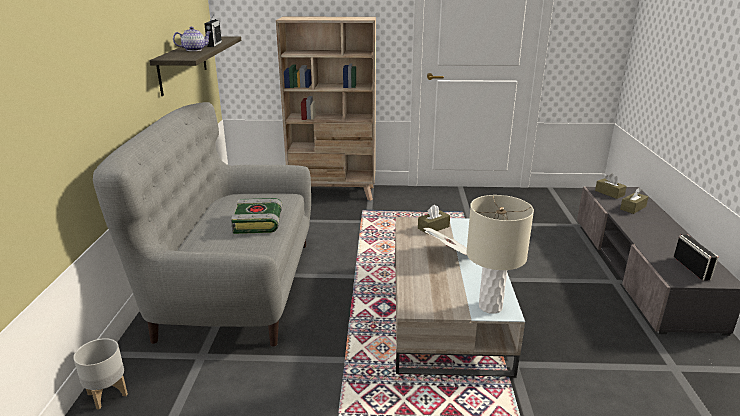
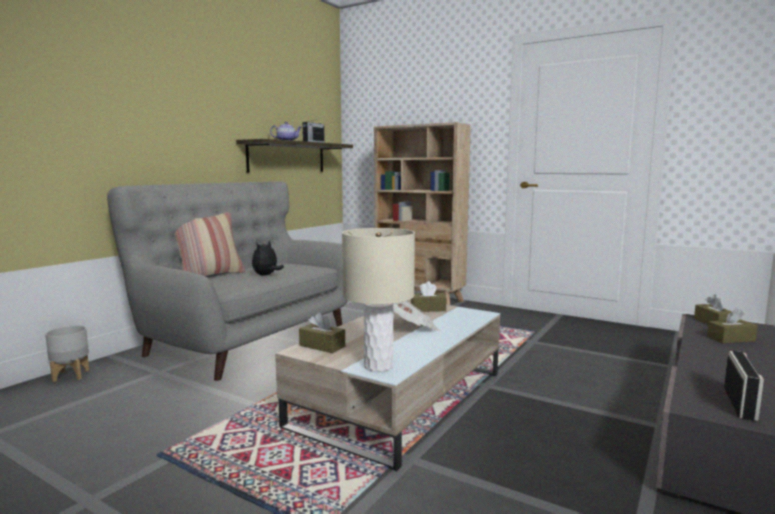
camera: 30 degrees right, 15 degrees down
book [231,198,282,234] -> plush toy [252,240,284,276]
none -> pillow [174,212,245,276]
none -> brown tissue box [299,312,345,353]

